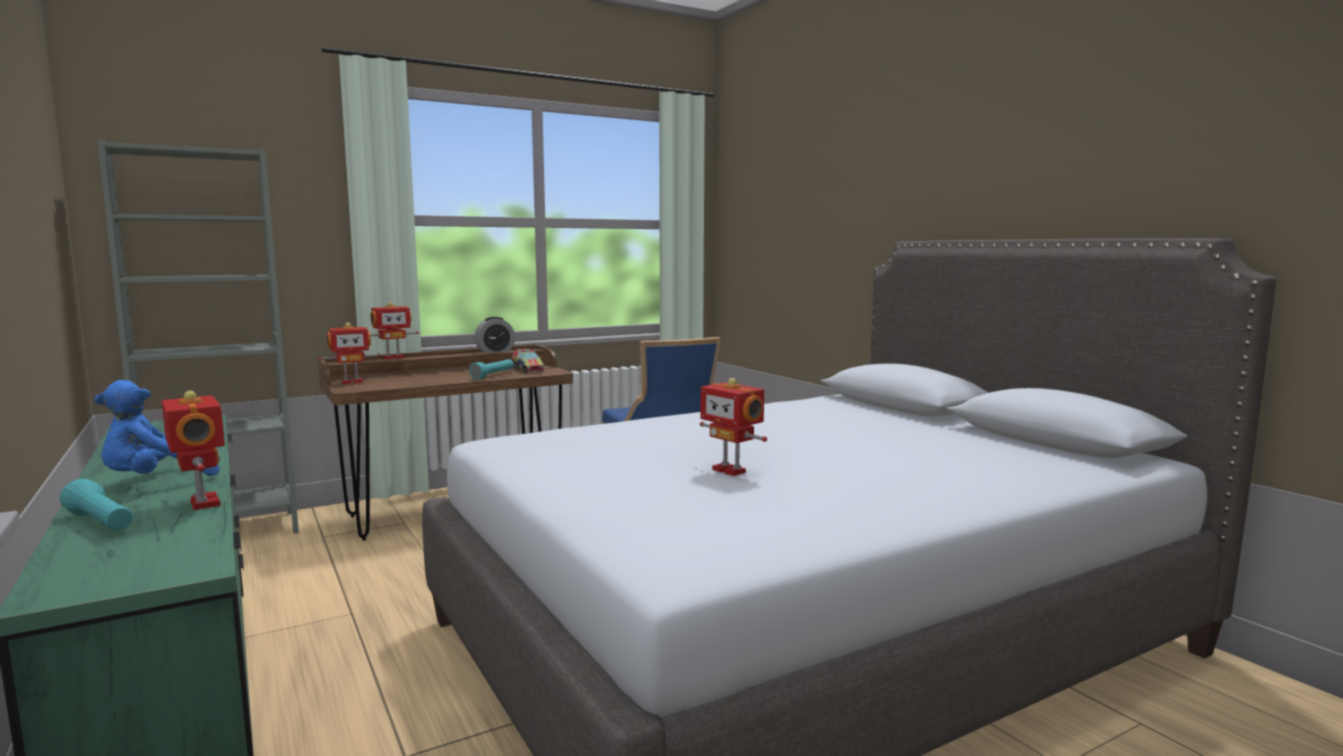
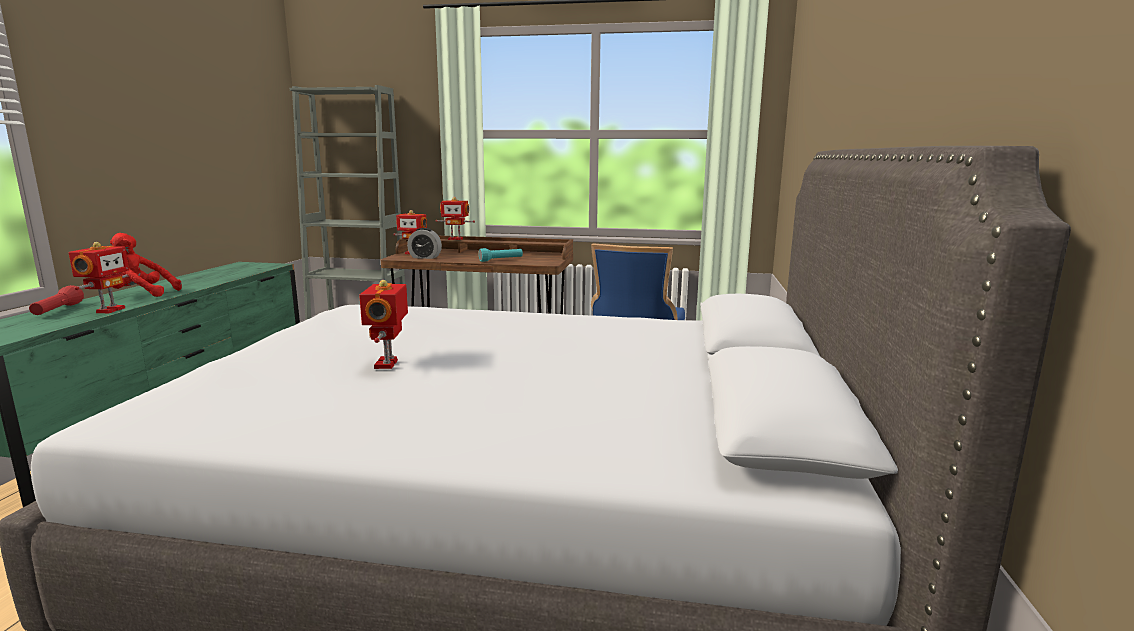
camera: 40 degrees right, 5 degrees up
turquoise flashlight [60,479,133,530] -> red flashlight [29,285,84,315]
blue plush toy [94,380,220,476] -> red plush toy [110,233,182,297]
alarm clock [475,317,515,353] -> alarm clock moved to [407,228,442,259]
toy truck [512,349,544,373] -> none

